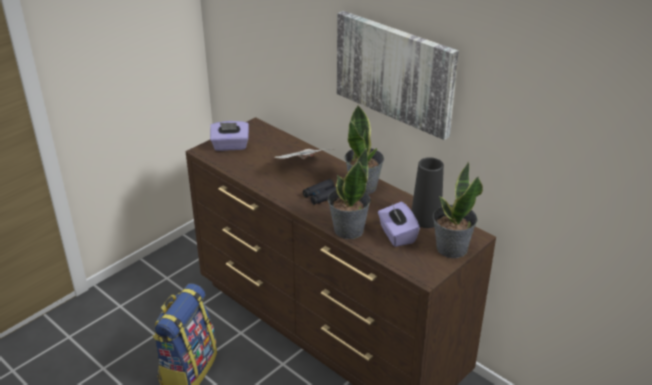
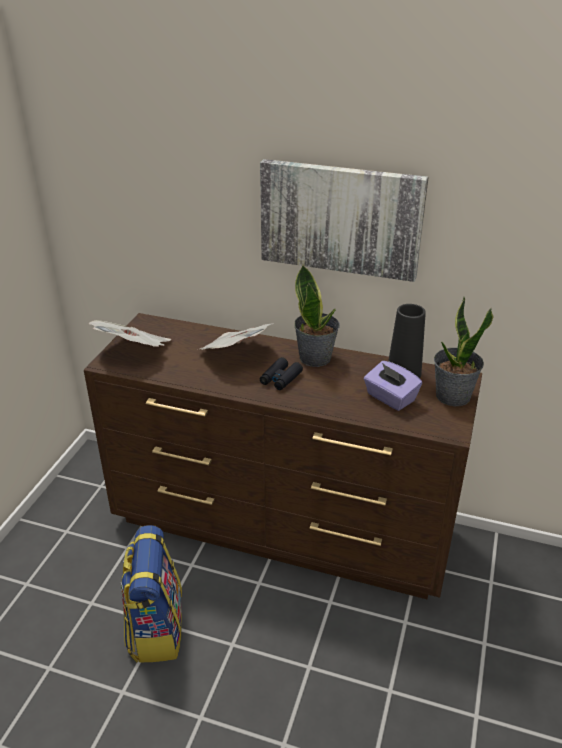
camera: 25 degrees left, 0 degrees up
purple tissue box [210,121,249,151] -> newspaper [89,320,172,347]
potted plant [328,148,371,239] -> none

